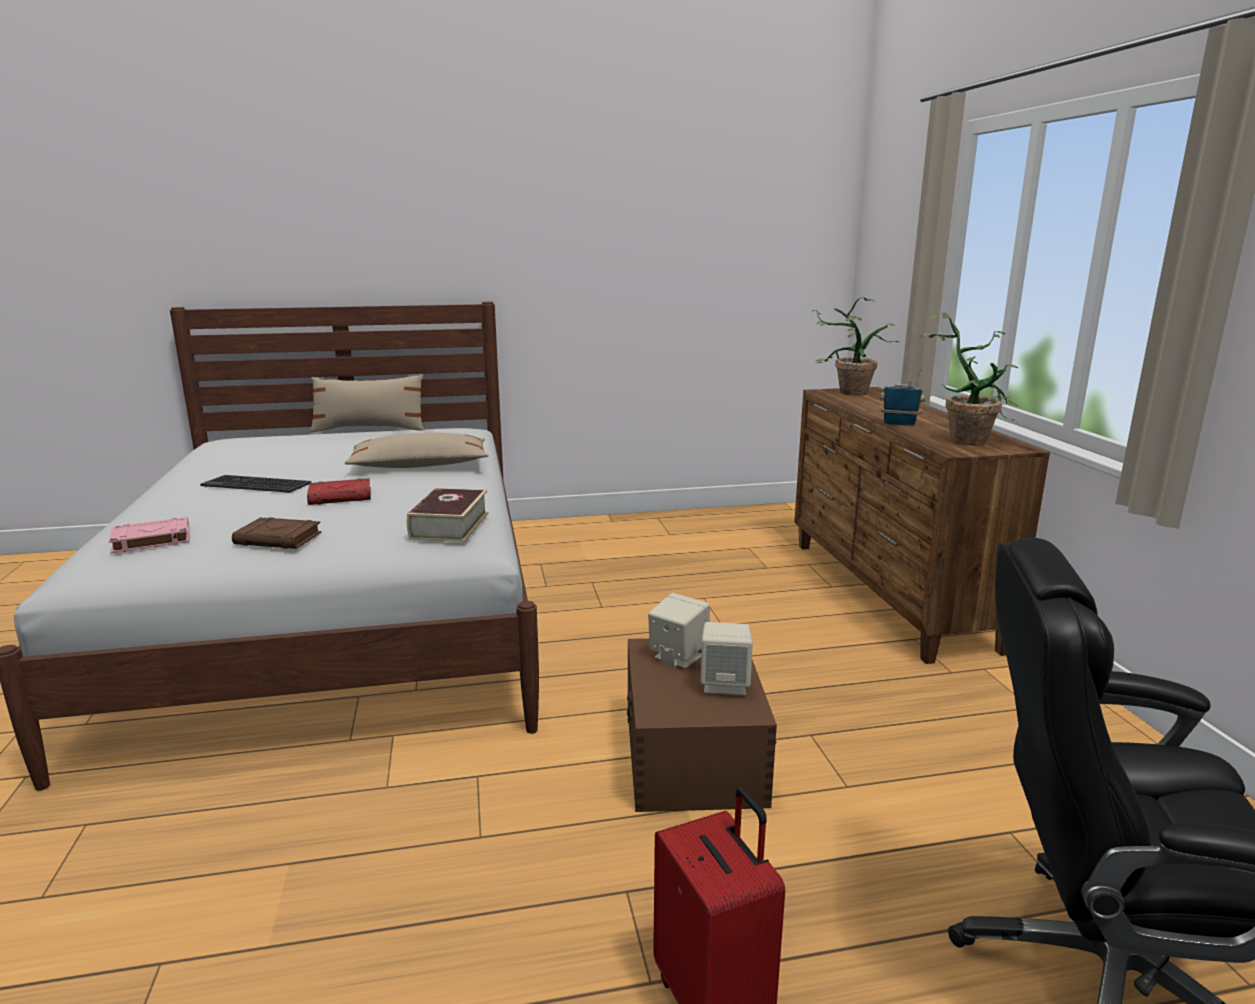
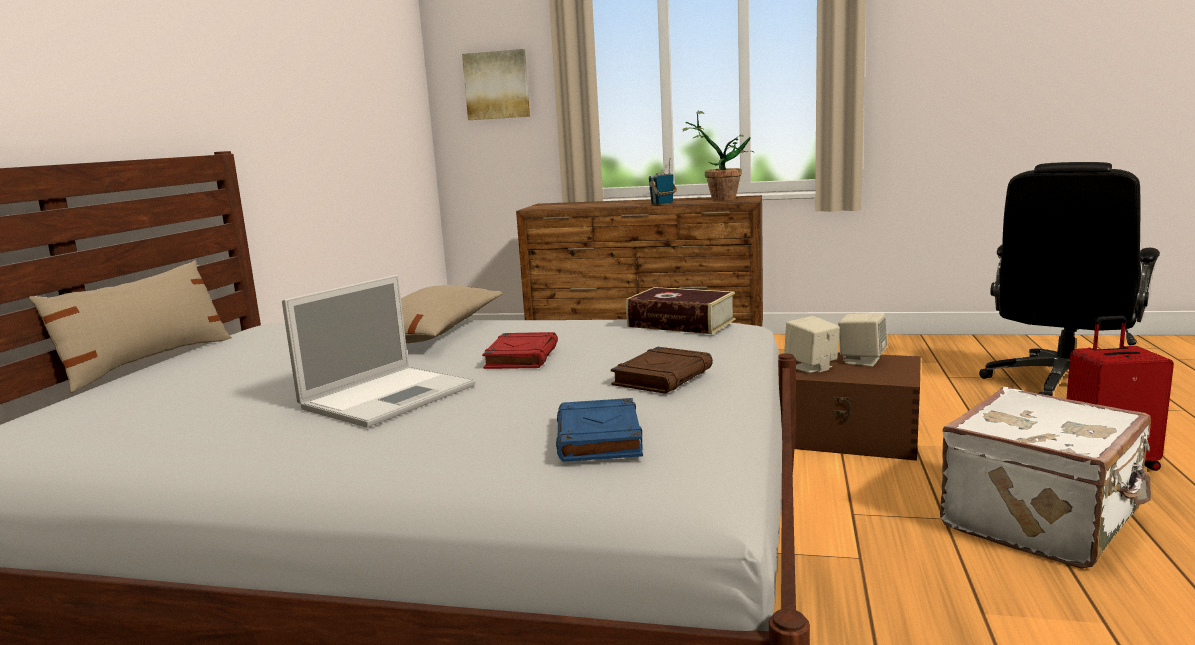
camera: 65 degrees left, 5 degrees down
pink book [108,517,190,553] -> blue book [556,398,643,462]
keyboard [200,475,312,493] -> laptop [282,275,475,428]
potted plant [811,297,900,396] -> none
none -> picture [462,49,530,120]
none -> white suitcase [940,387,1151,568]

